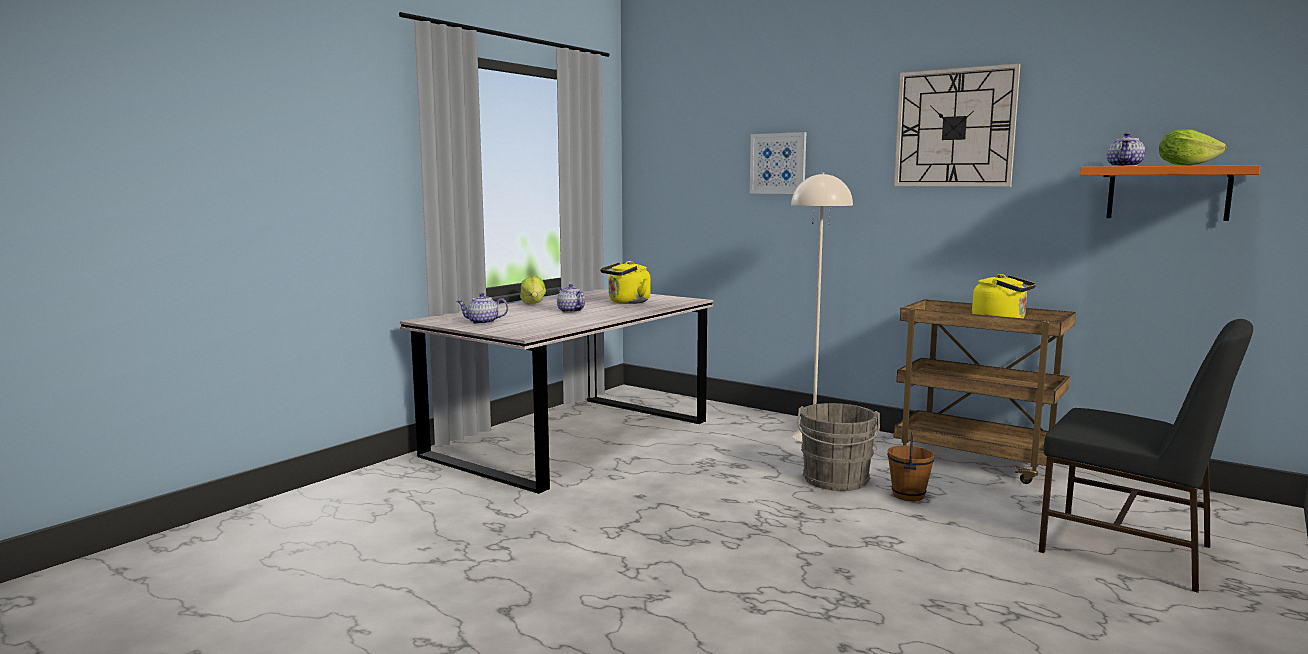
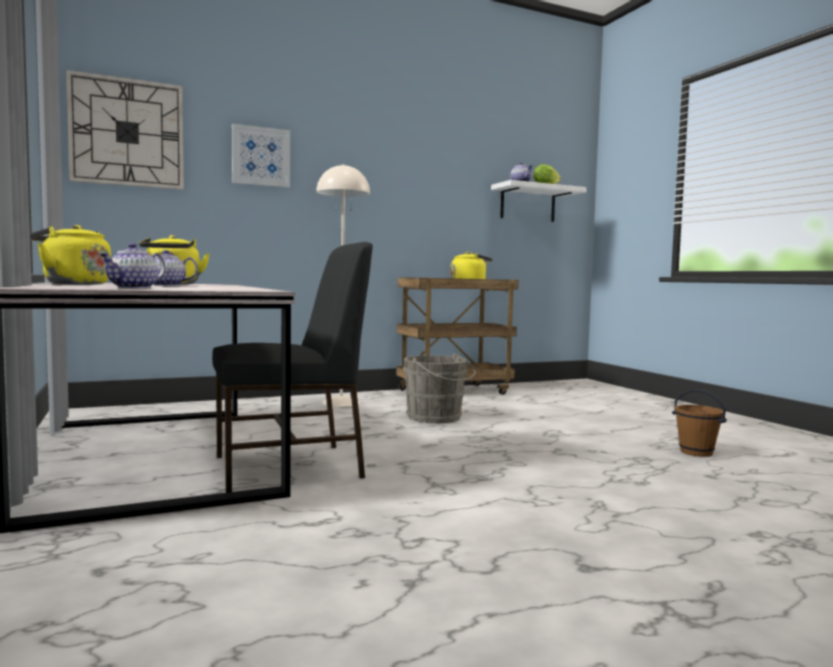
camera: 60 degrees left, 5 degrees down
lettuce [520,276,546,305] -> yellow kettle [30,225,111,285]
brown bucket [887,432,935,501] -> brown bucket moved to [672,389,727,457]
wall clock [894,63,1021,187] -> wall clock moved to [66,70,184,190]
black chair [1038,319,1253,593] -> black chair moved to [212,242,373,493]
orange shelf [1080,165,1261,221] -> white shelf [491,180,587,222]

